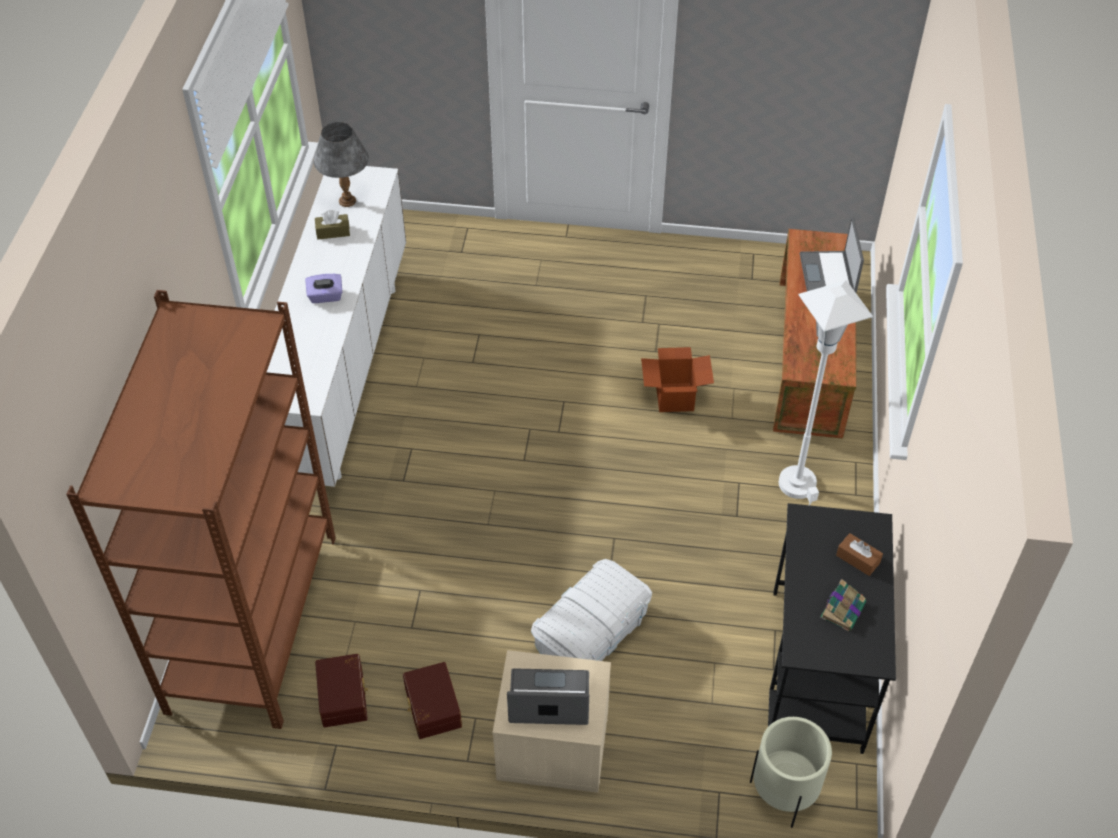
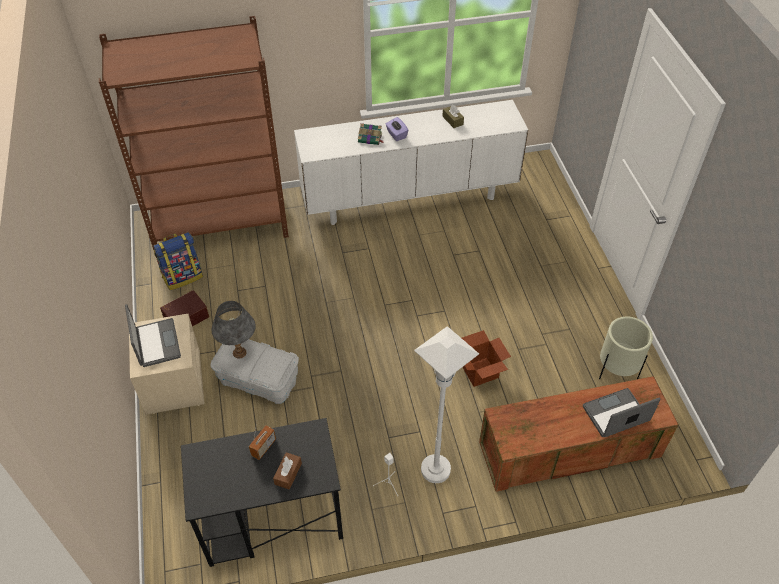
camera: 70 degrees right, 0 degrees up
grey table lamp [313,122,369,207] -> grey table lamp moved to [211,301,256,359]
brown storage box [315,654,368,727] -> backpack [153,232,203,290]
beige planter [750,717,832,828] -> beige planter moved to [599,316,653,379]
book [820,579,867,631] -> book moved to [358,123,383,145]
none -> radio [249,423,276,460]

